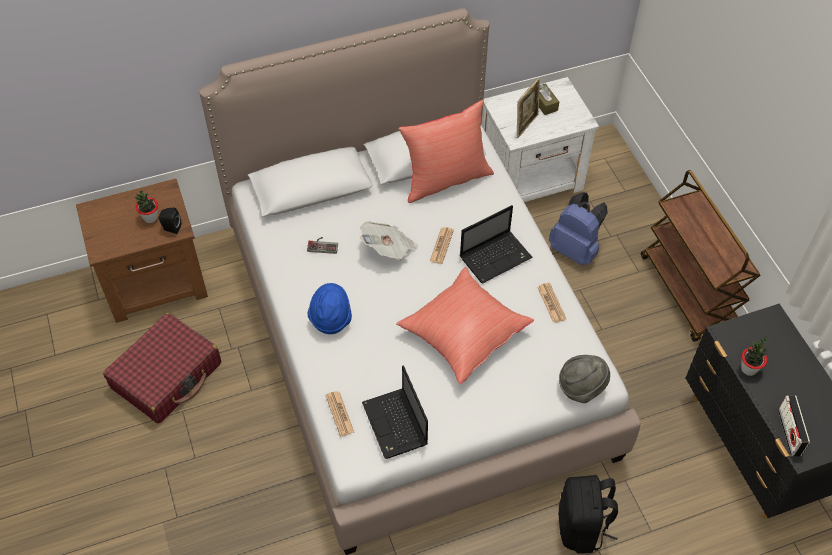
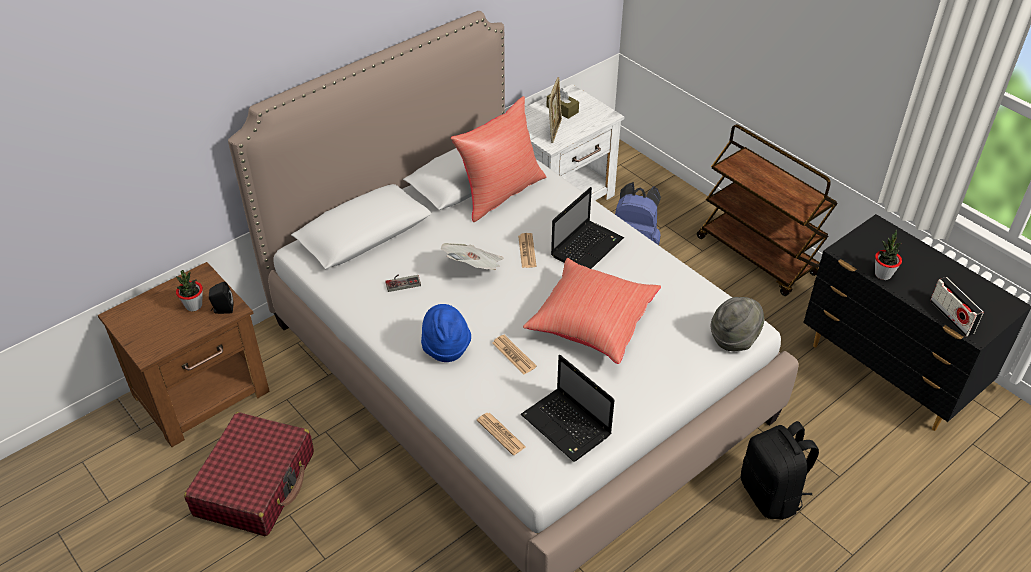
camera: 20 degrees left, 10 degrees down
newspaper [537,283,566,323] -> newspaper moved to [492,335,537,374]

